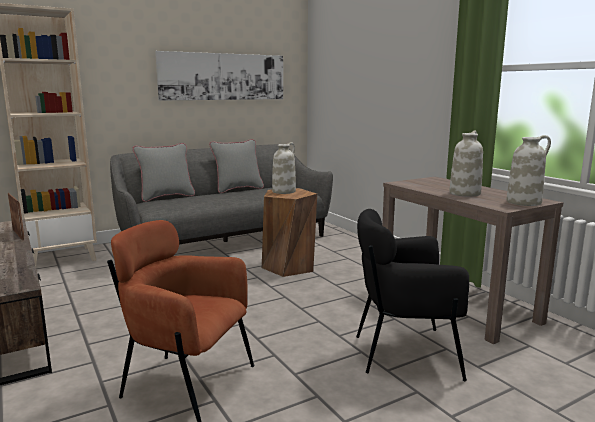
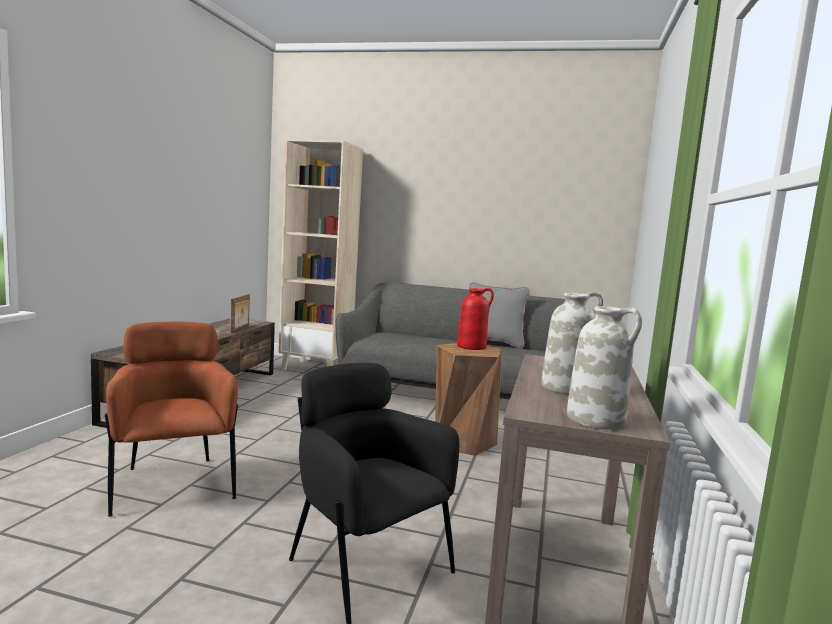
camera: 45 degrees right, 5 degrees down
grey pillow [133,143,195,202] -> none
picture [155,51,283,101] -> none
white vase [272,142,296,194] -> red vase [457,288,494,350]

